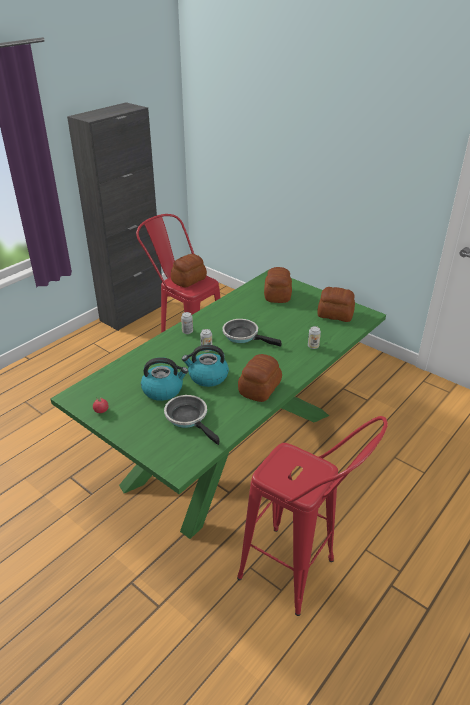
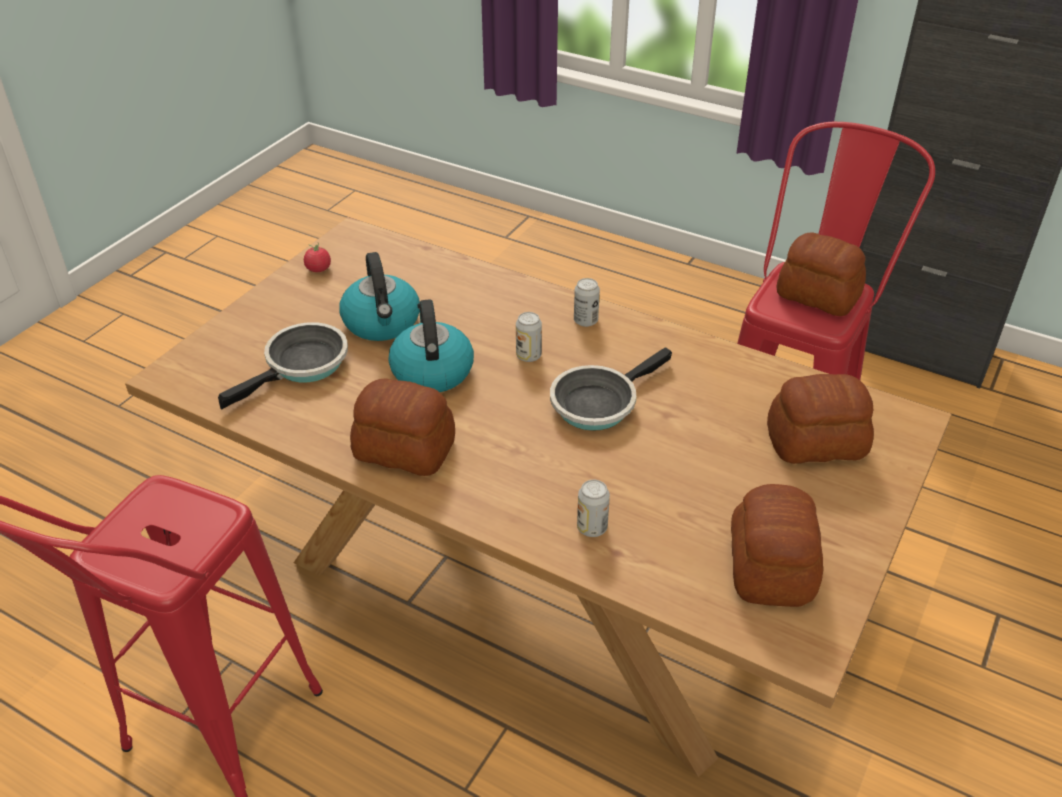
camera: 80 degrees right, 5 degrees up
green dining table [50,270,386,539] -> brown dining table [125,217,952,777]
frying pan [222,319,281,347] -> frying pan turned 150 degrees counterclockwise [550,347,672,431]

